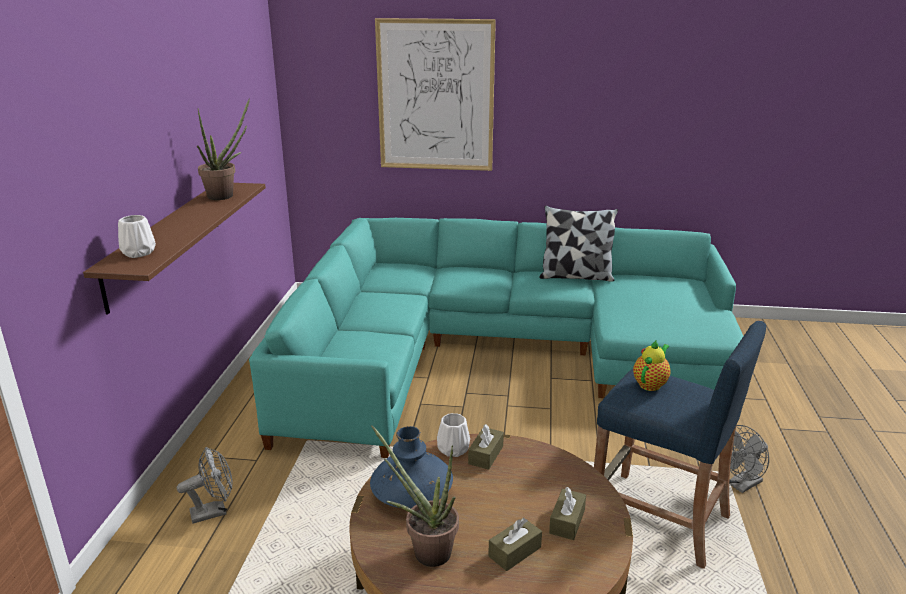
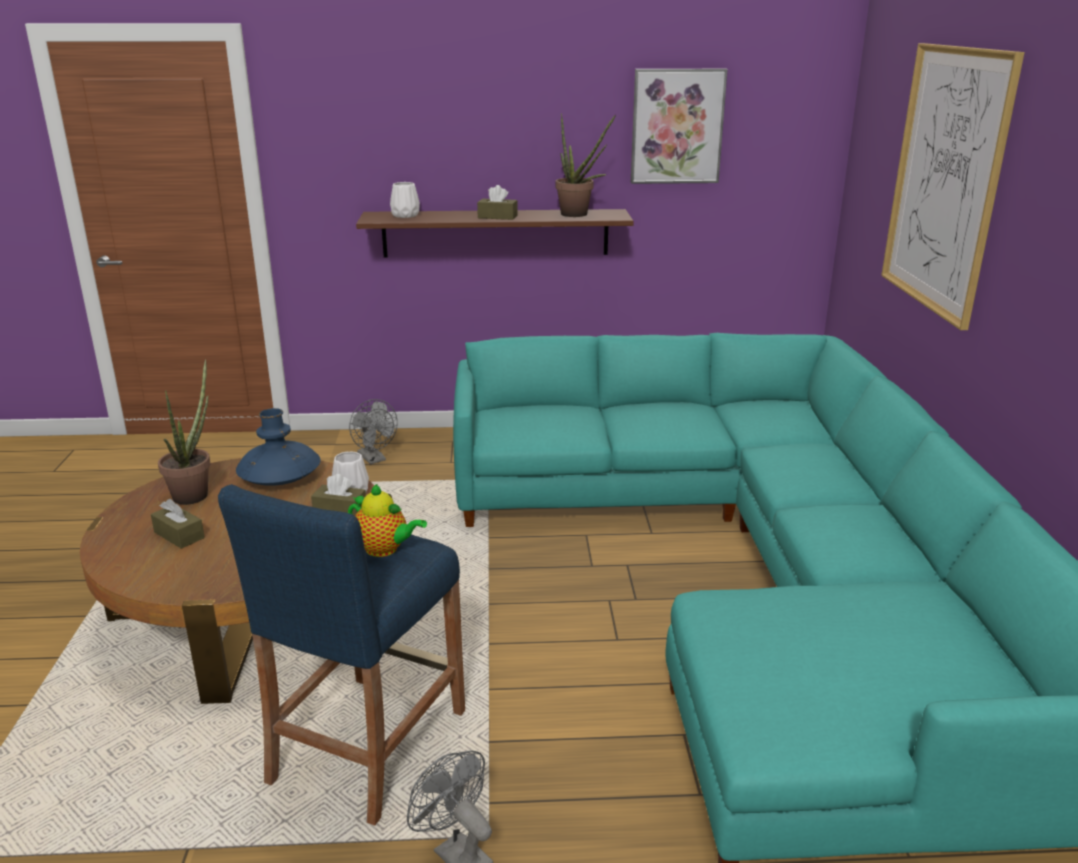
camera: 80 degrees right, 0 degrees up
pillow [539,206,618,282] -> none
brown tissue box [549,487,586,540] -> brown tissue box moved to [477,185,518,220]
none -> picture [631,69,728,184]

